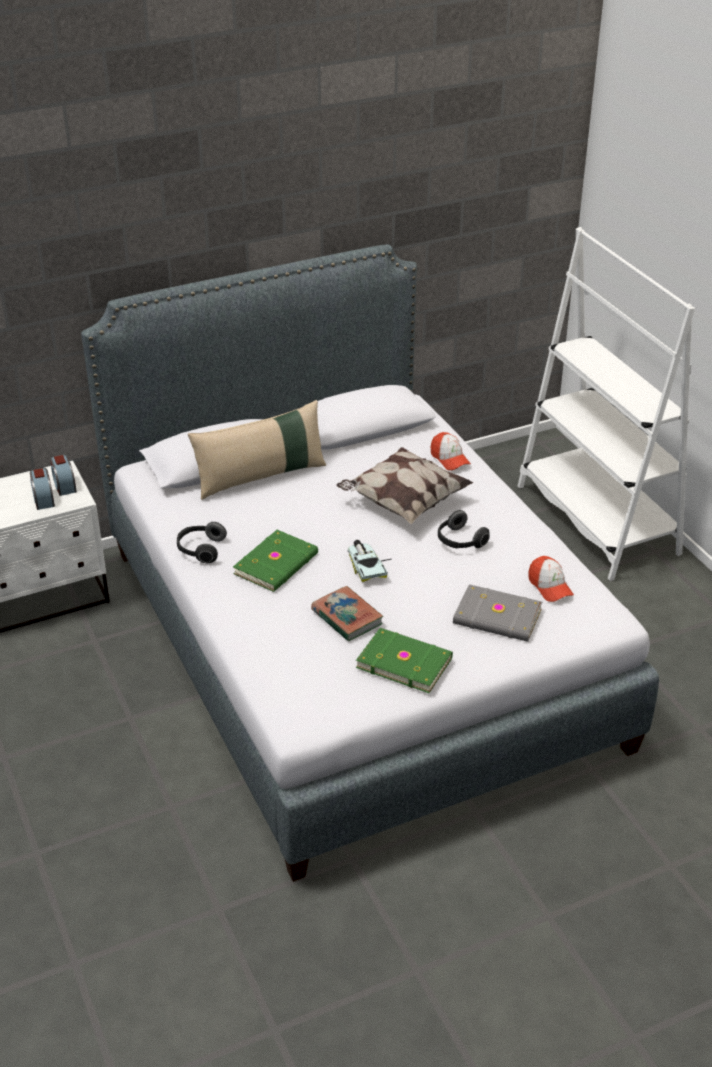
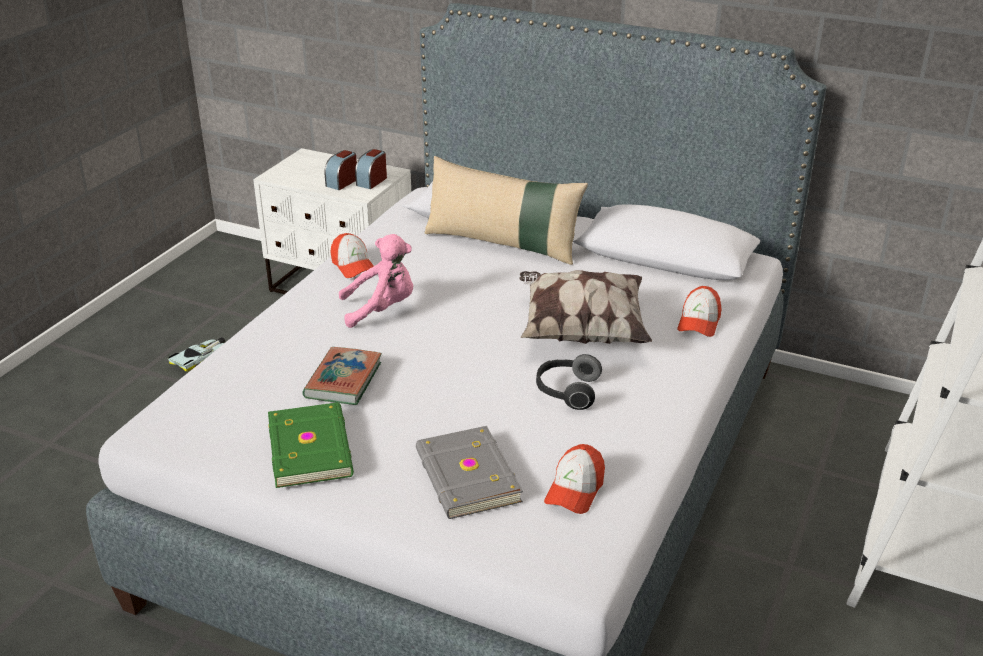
camera: 50 degrees right, 5 degrees down
headphones [177,522,227,563] -> cap [330,233,374,278]
green book [233,530,318,592] -> pink plush toy [339,234,413,328]
toy car [348,540,391,582] -> toy car moved to [168,337,225,372]

